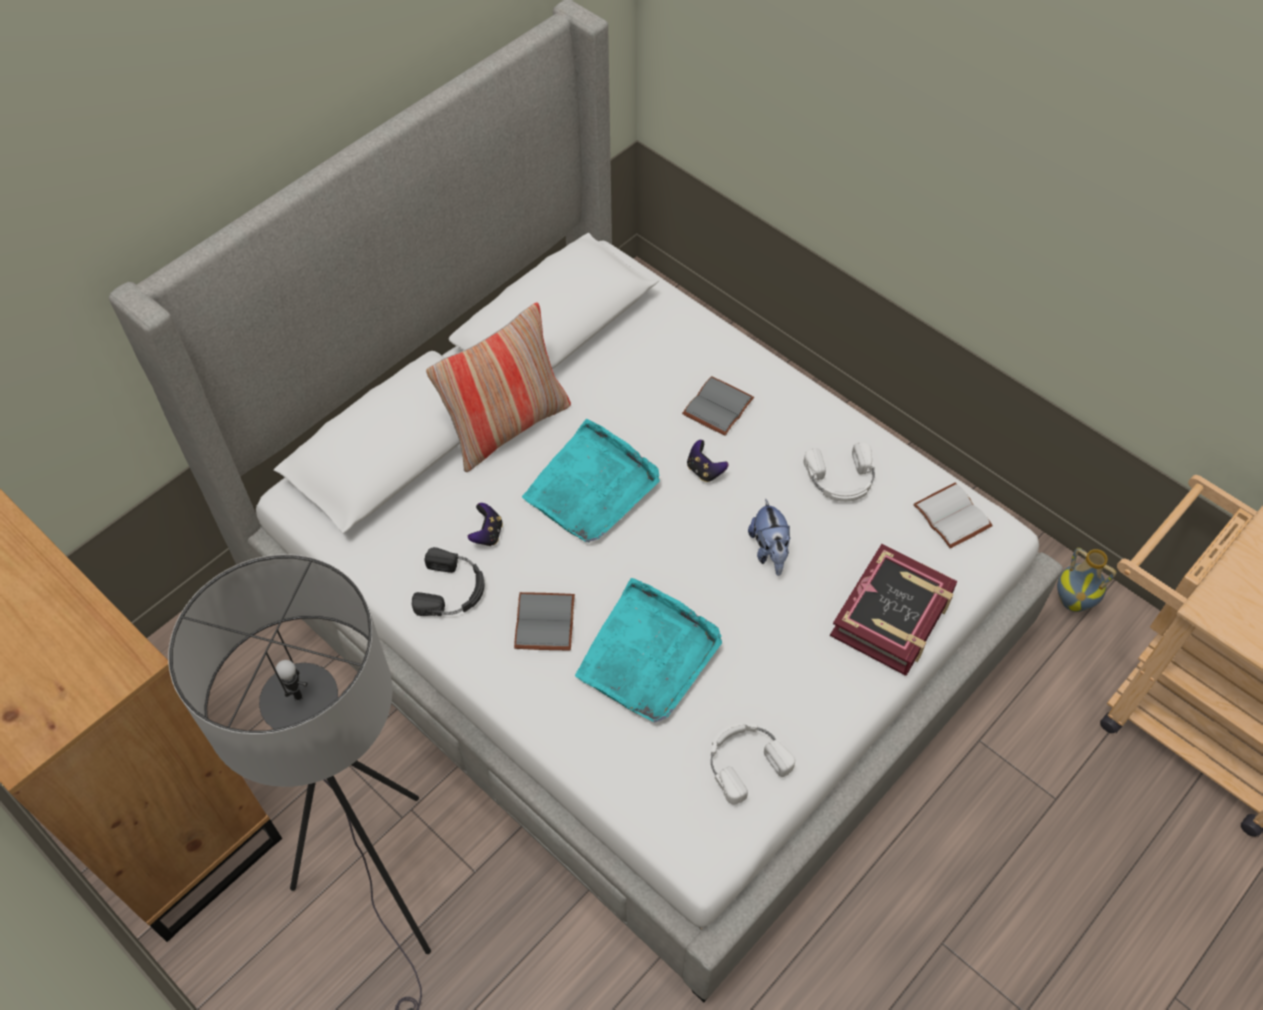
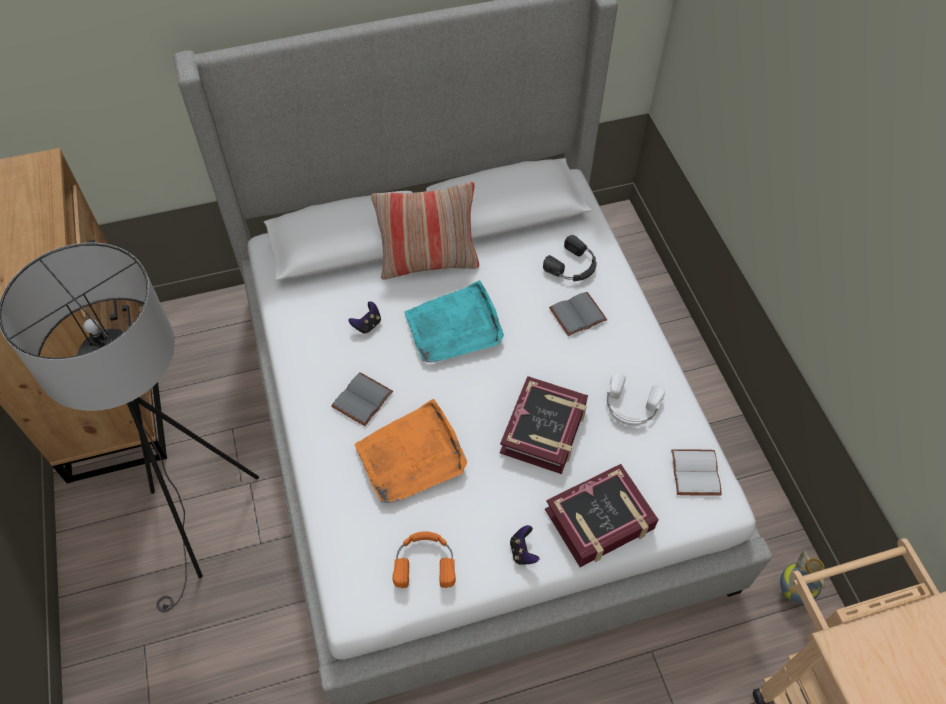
camera: 30 degrees right, 0 degrees up
black headphones [412,547,485,616] -> black headphones moved to [543,235,597,281]
turquoise tray [575,578,722,722] -> orange tray [354,399,467,503]
game controller [687,440,729,482] -> game controller moved to [510,525,539,565]
white headphones [711,722,795,805] -> orange headphones [392,531,456,588]
plush toy [748,499,790,576] -> book [500,376,588,474]

